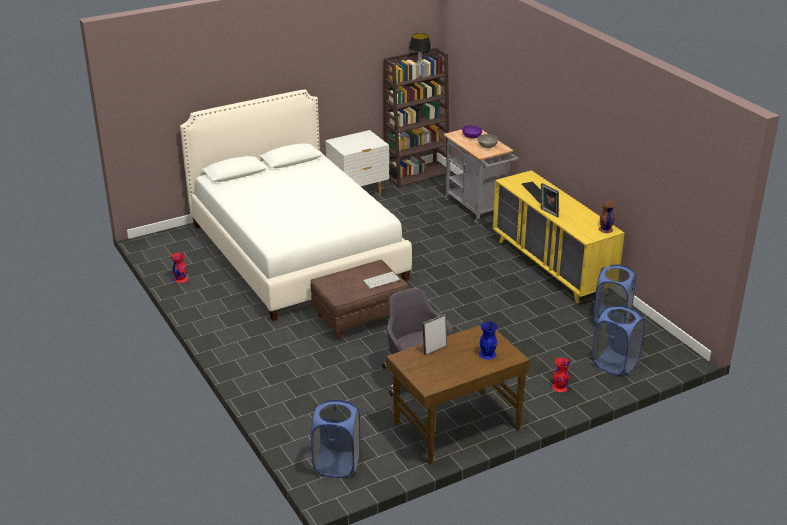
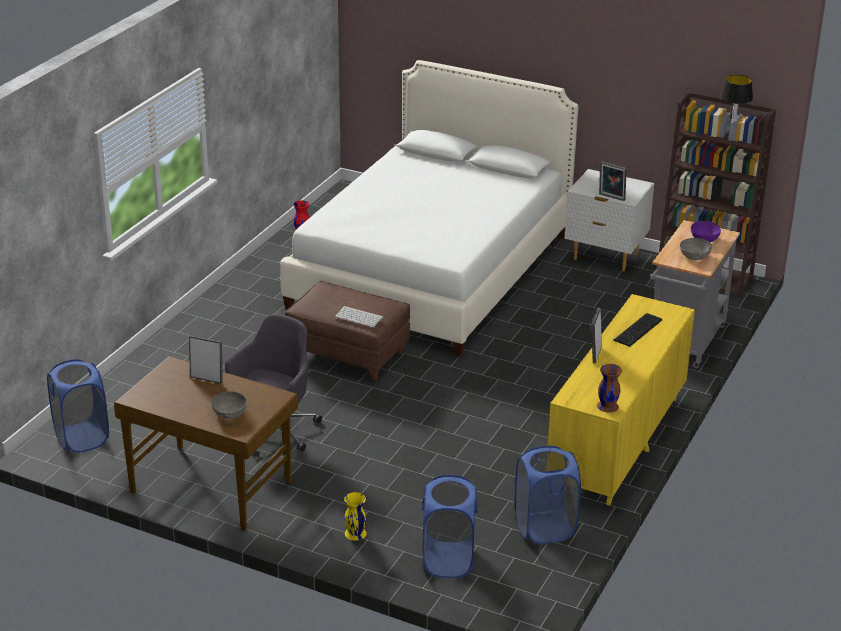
camera: 55 degrees right, 0 degrees up
blue vase [479,322,498,360] -> grey bowl [212,391,247,419]
red vase [552,357,571,392] -> yellow vase [344,492,366,541]
none -> picture frame [599,161,627,201]

